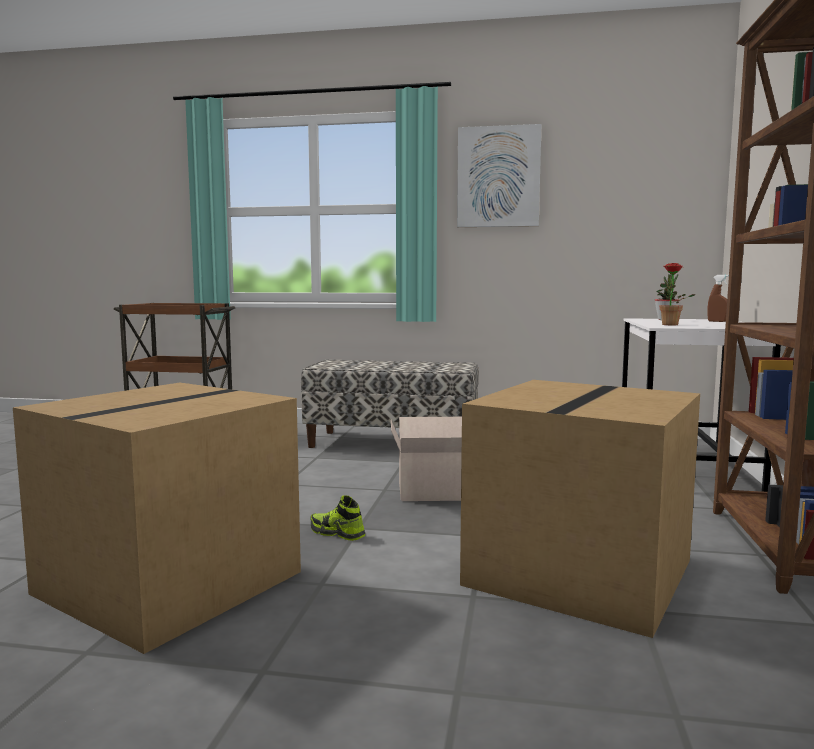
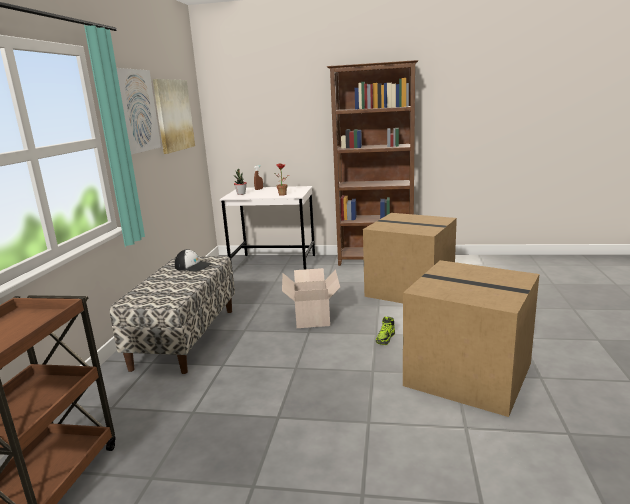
camera: 90 degrees left, 10 degrees up
none -> picture [153,79,195,154]
none -> cap [175,249,212,272]

